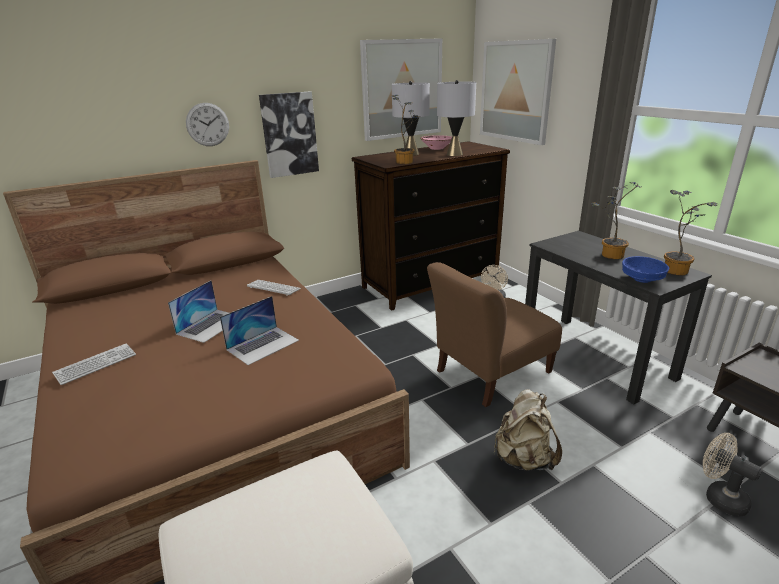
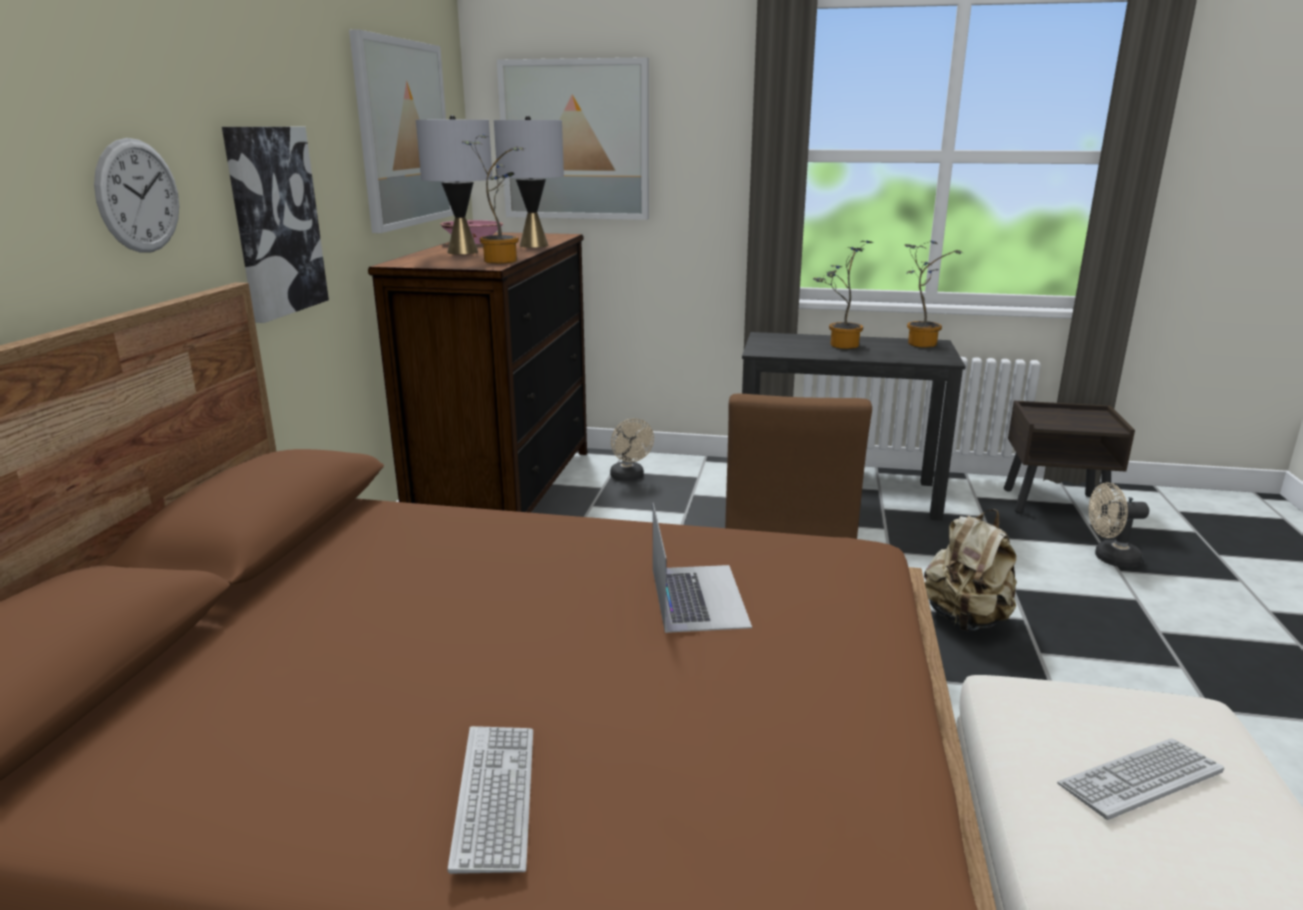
camera: 50 degrees left, 5 degrees down
laptop [168,280,229,343] -> none
keyboard [247,279,301,296] -> keyboard moved to [1057,738,1224,820]
blue bowl [622,256,669,283] -> none

